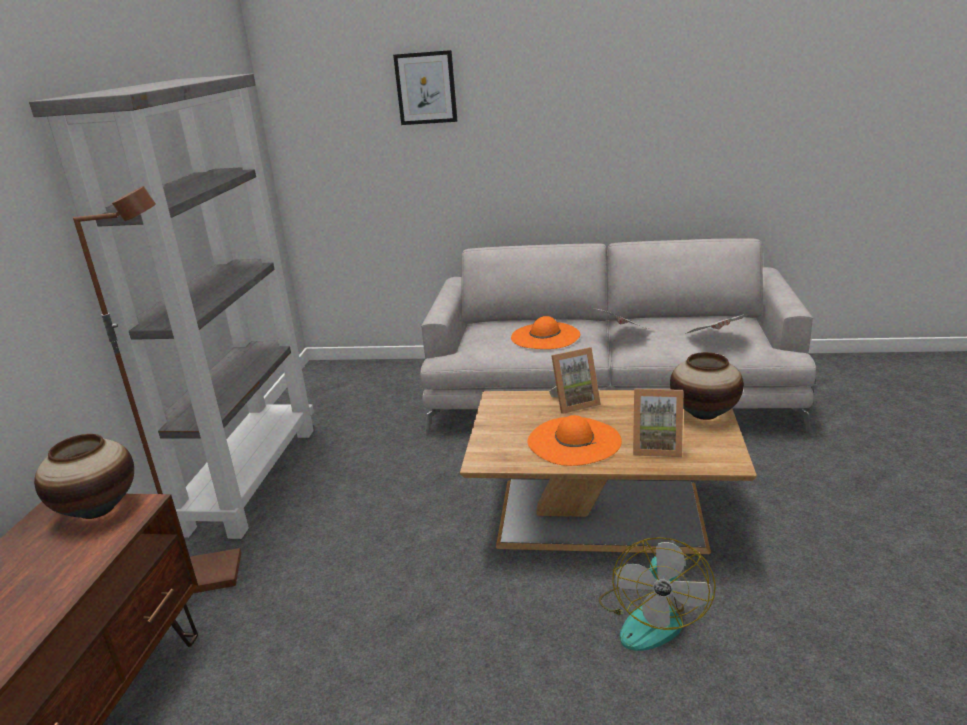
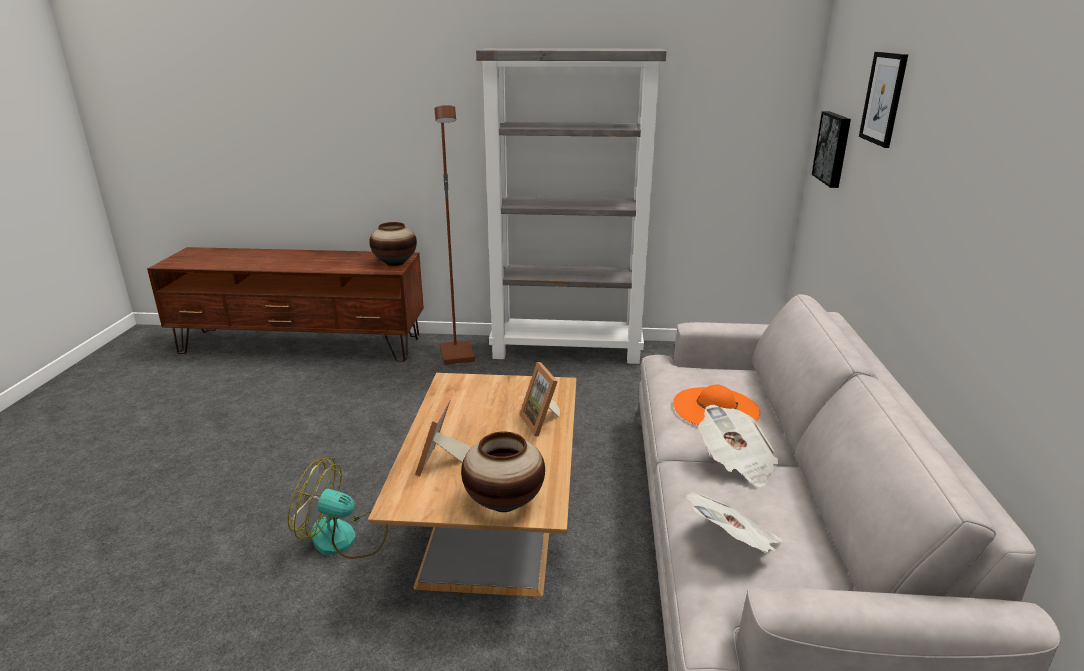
camera: 85 degrees right, 0 degrees up
orange hat [527,415,622,466] -> none
none -> picture [812,111,851,188]

